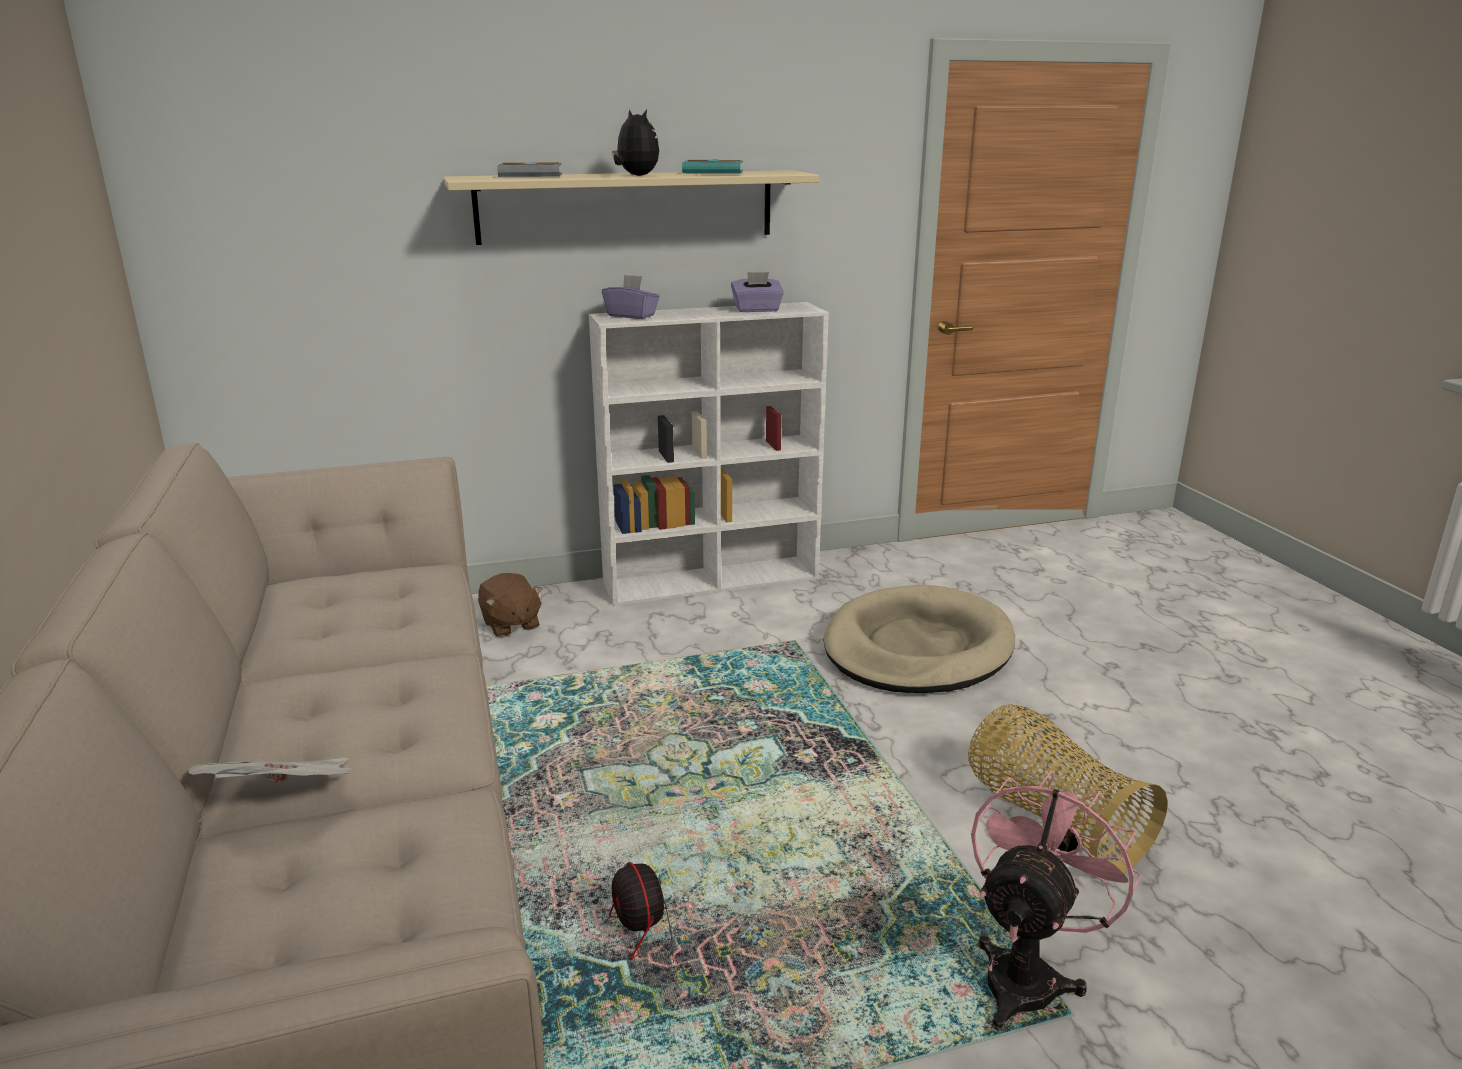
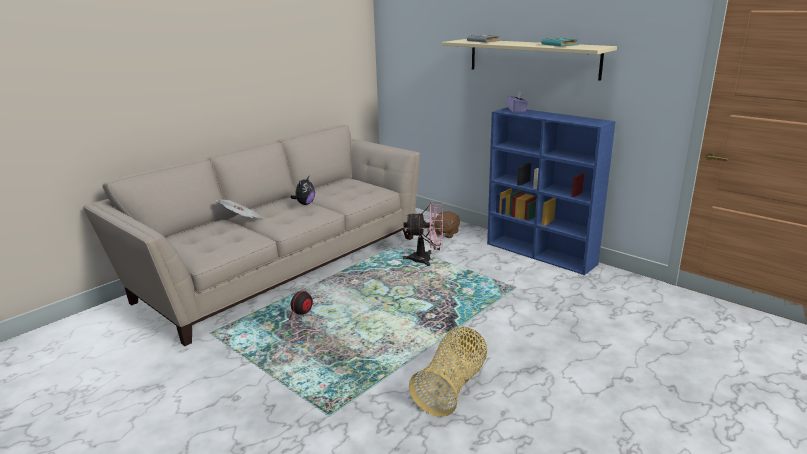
camera: 60 degrees right, 0 degrees up
white bookcase [589,302,829,606] -> blue bookcase [487,107,616,275]
plush toy [612,110,659,176] -> plush toy moved to [290,176,315,205]
purple tissue box [731,272,784,312] -> none
beige dog bed [823,585,1015,693] -> none
pink fan [971,771,1141,1031] -> pink fan moved to [403,202,443,266]

